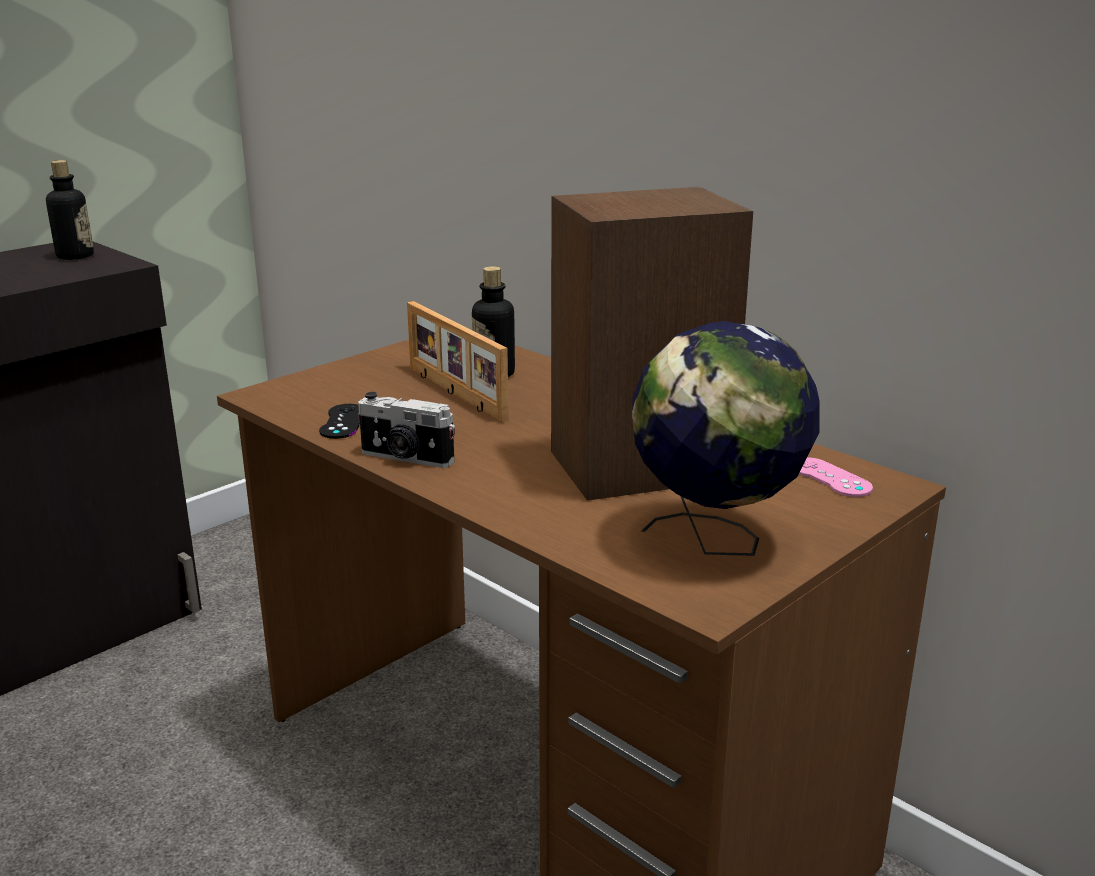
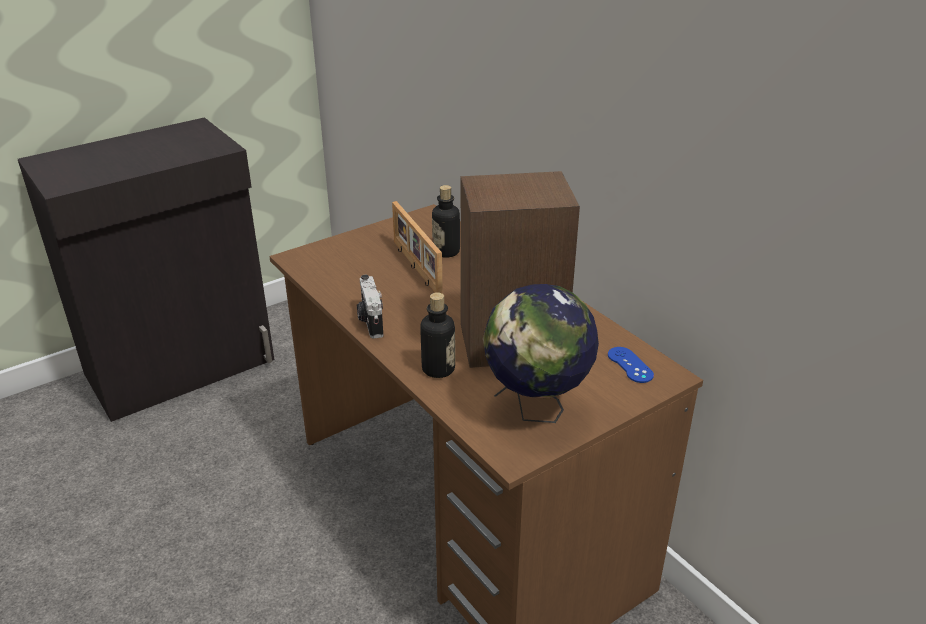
camera: 10 degrees right, 10 degrees up
bottle [46,160,94,260] -> bottle moved to [420,292,455,378]
black game controller [319,404,360,439] -> none
camera [358,392,455,468] -> camera turned 45 degrees clockwise [357,274,383,339]
pink game controller [799,458,873,497] -> blue game controller [608,347,654,383]

